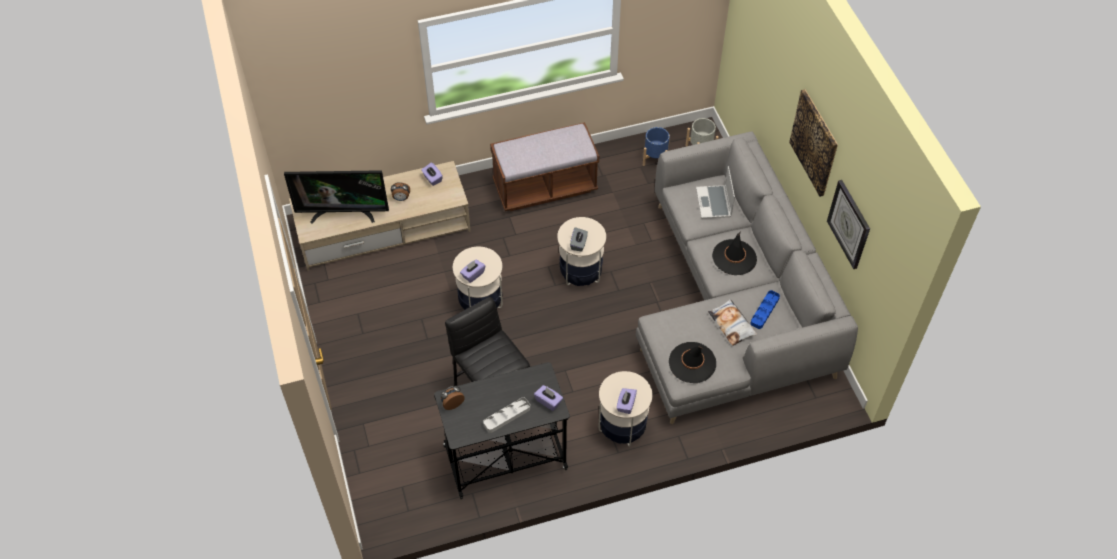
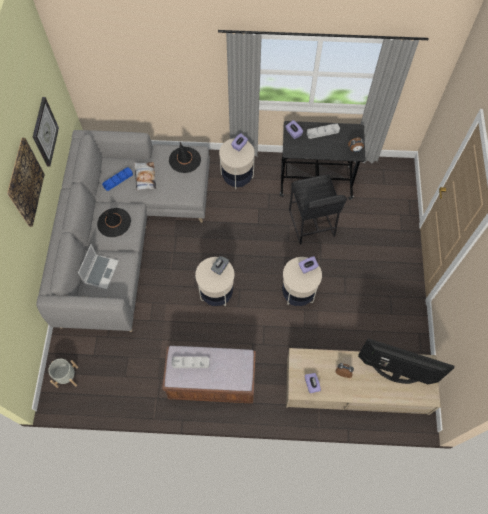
camera: 160 degrees left, 10 degrees up
blue planter [643,127,670,166] -> none
none -> grey tray [171,357,210,368]

